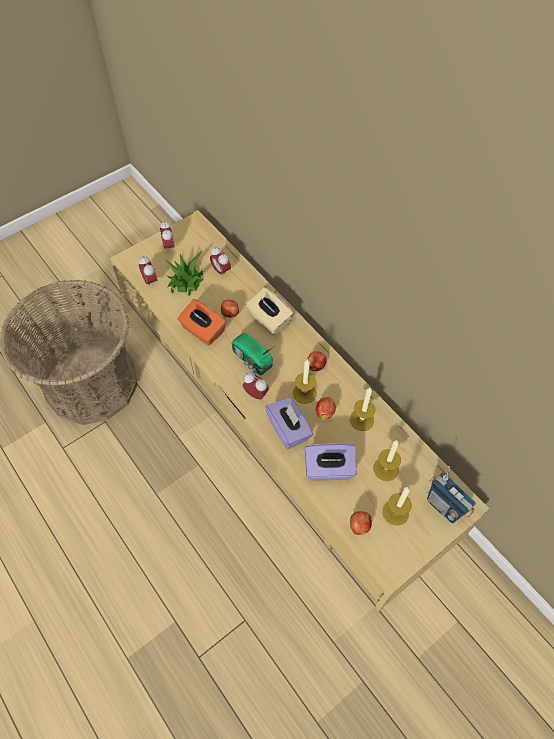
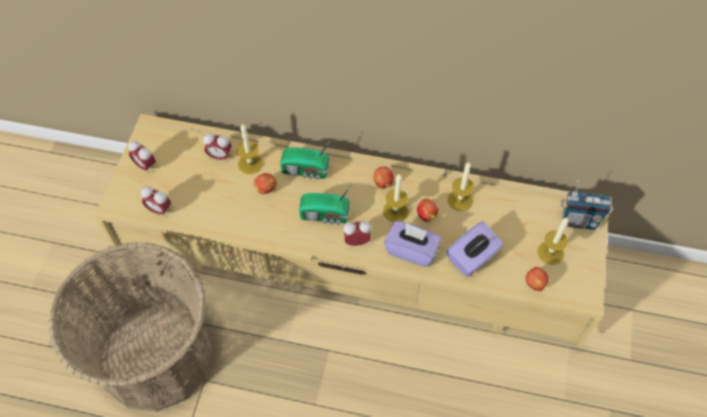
camera: 40 degrees left, 0 degrees up
potted plant [166,251,204,296] -> none
orange tissue box [177,299,226,345] -> none
beige tissue box [246,287,294,335] -> radio [280,138,332,180]
candle [373,440,401,481] -> candle moved to [237,124,263,174]

